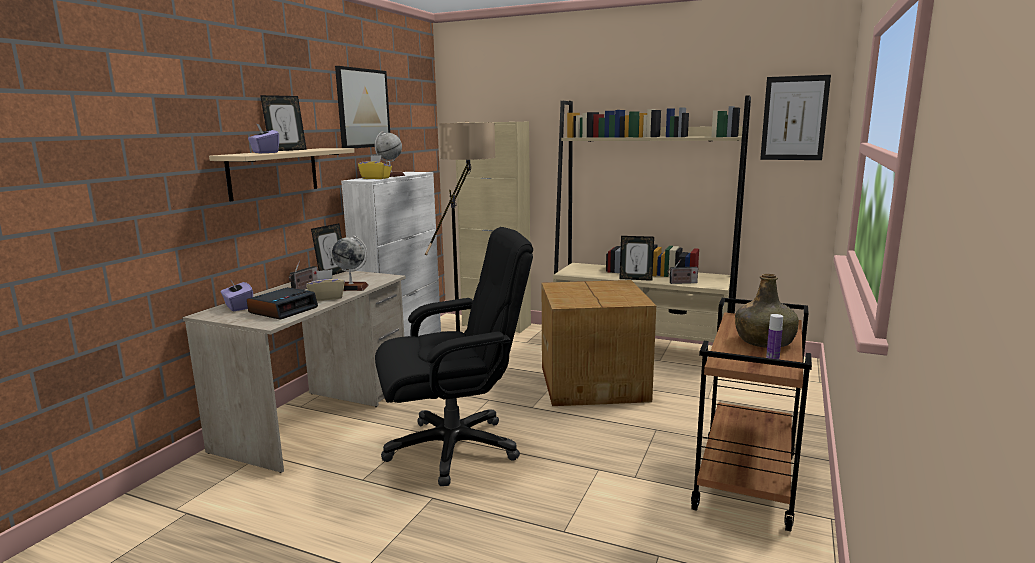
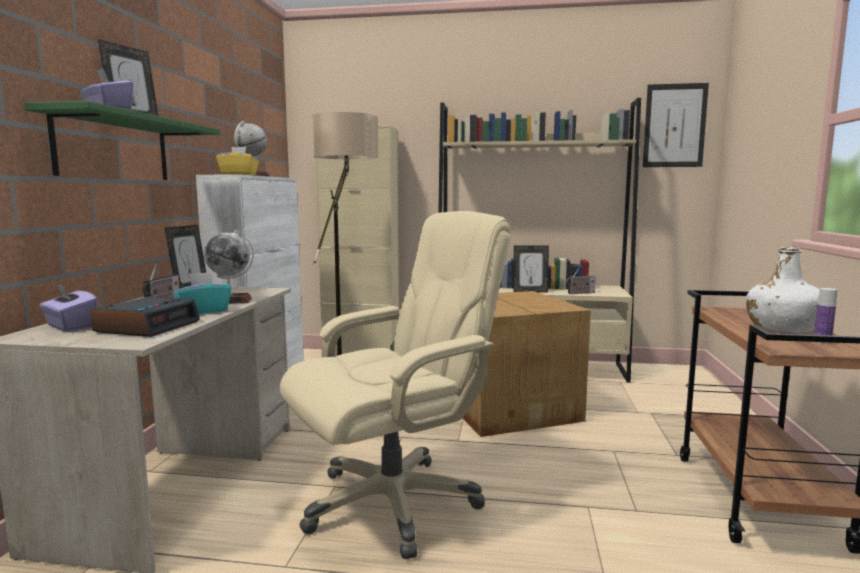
camera: 15 degrees left, 5 degrees down
beige shelf [209,148,355,201] -> green shelf [24,101,220,180]
beige tissue box [306,270,345,301] -> turquoise tissue box [174,272,232,314]
picture [335,66,390,148] -> none
black office chair [375,227,533,486] -> beige office chair [280,211,511,559]
green bottle [735,273,799,348] -> white bottle [746,247,820,333]

